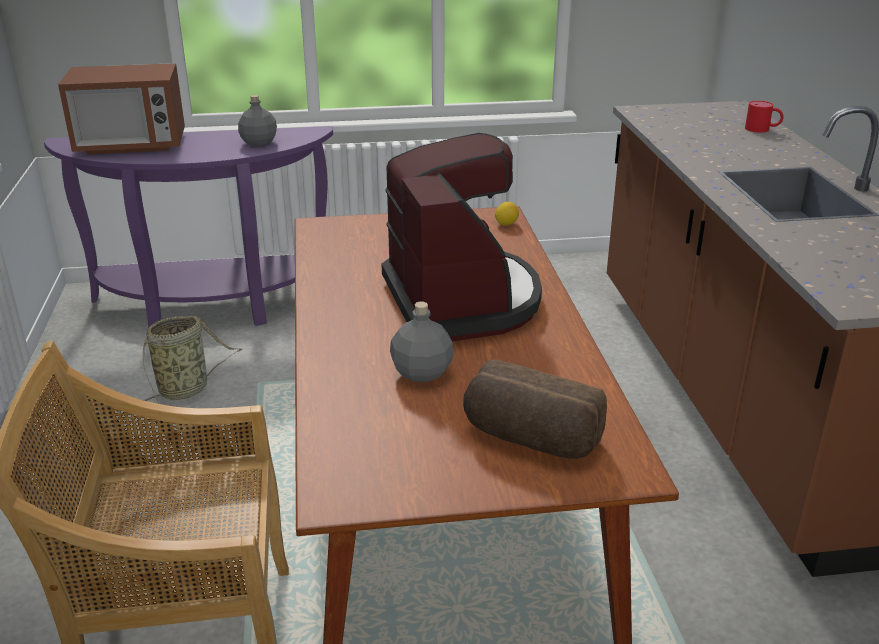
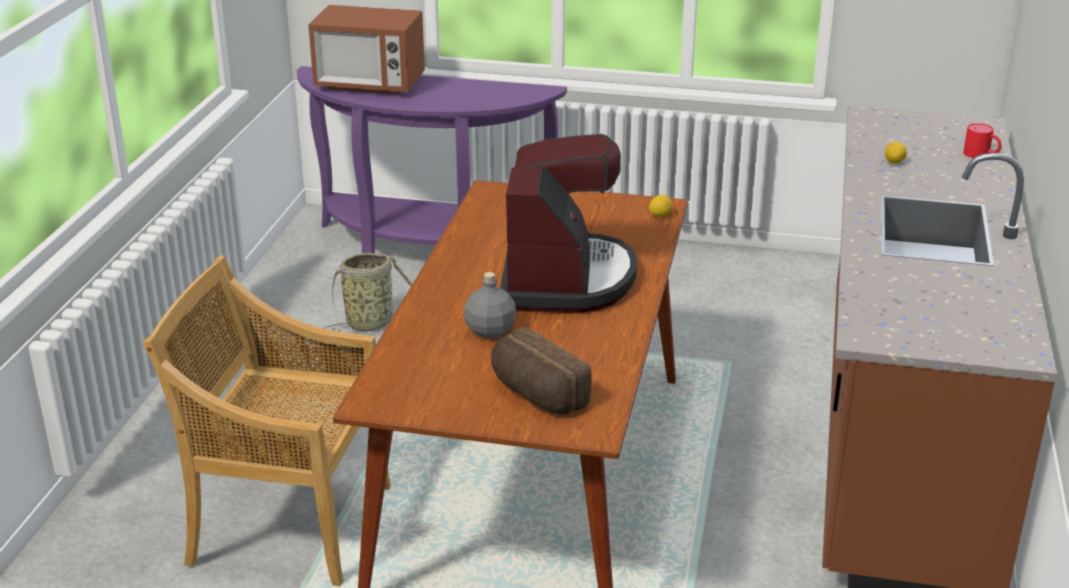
camera: 20 degrees right, 0 degrees up
grey bottle [238,95,277,147] -> none
none -> lemon [885,142,907,163]

